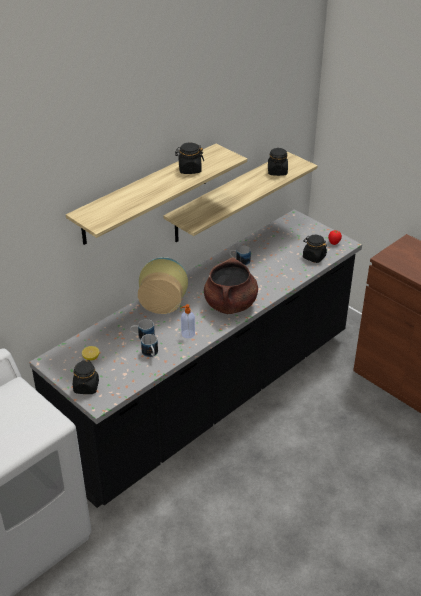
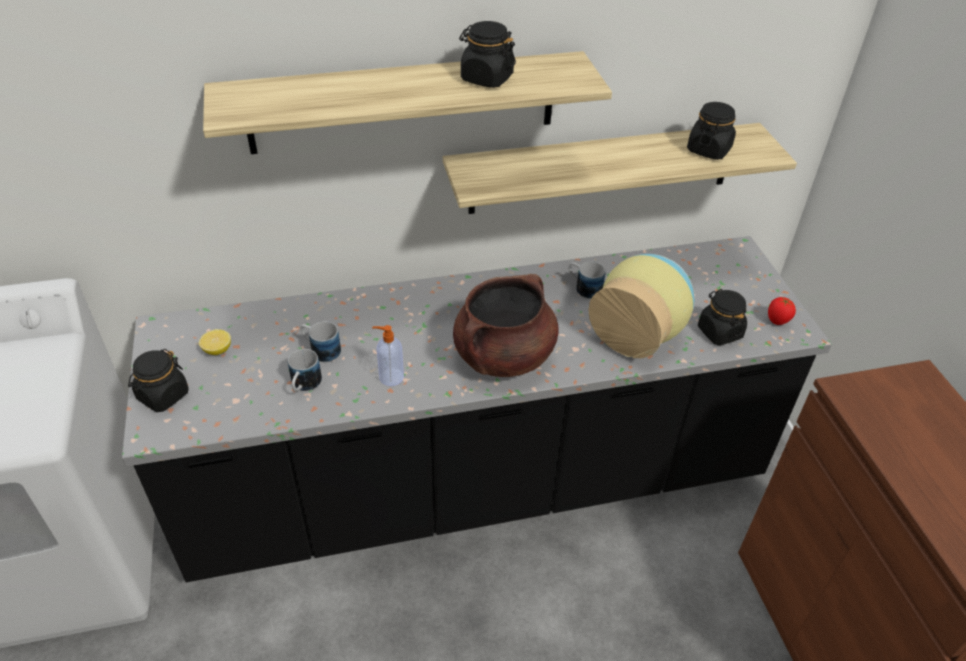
camera: 30 degrees right, 5 degrees up
vase [138,257,188,314] -> vase moved to [589,254,694,358]

